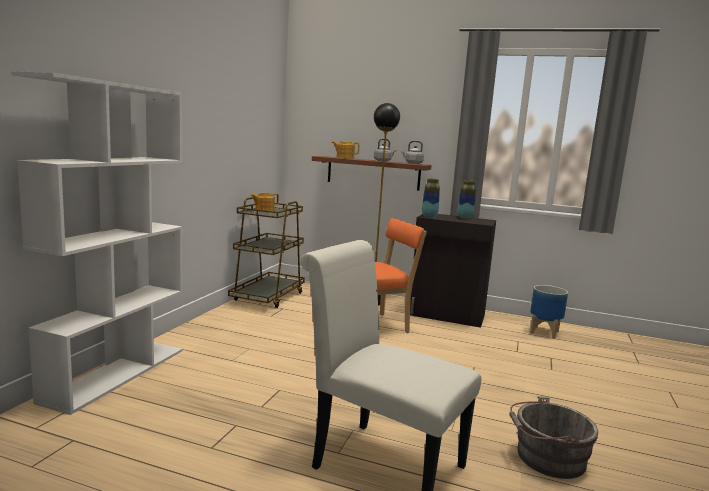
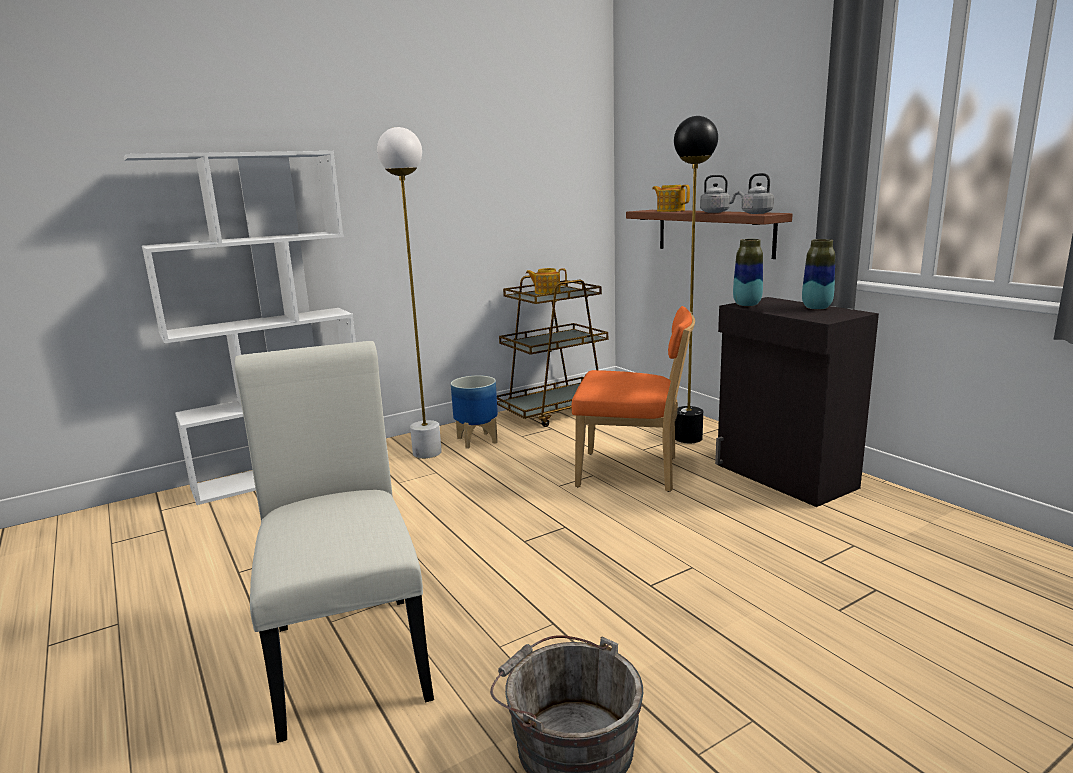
camera: 40 degrees right, 5 degrees up
planter [530,285,568,339] -> planter moved to [451,375,498,449]
none -> white floor lamp [377,127,442,459]

